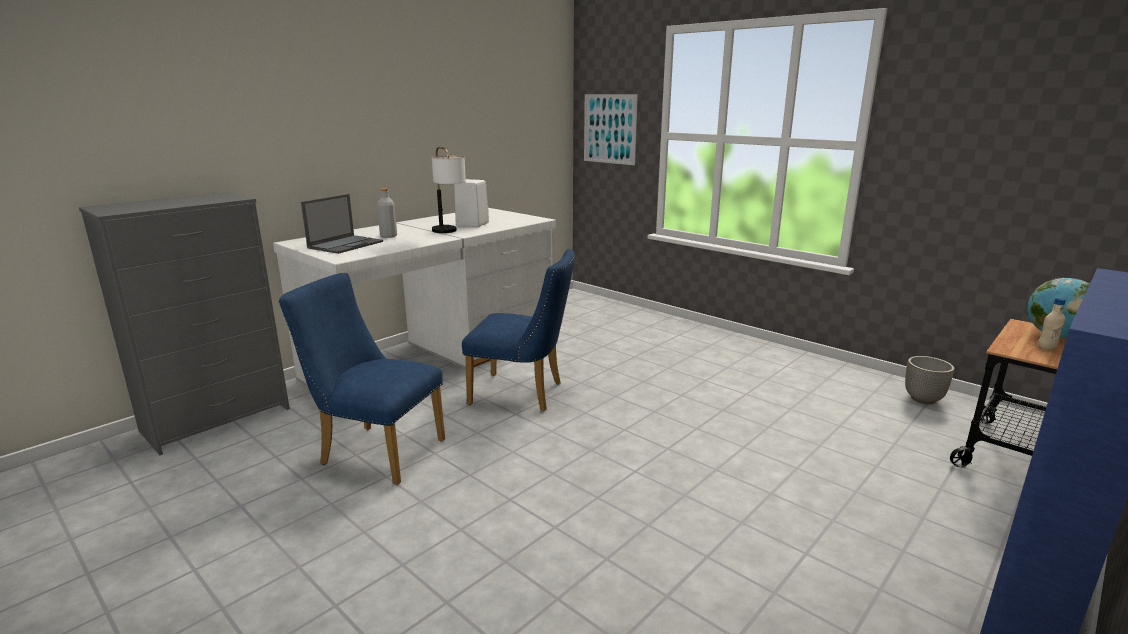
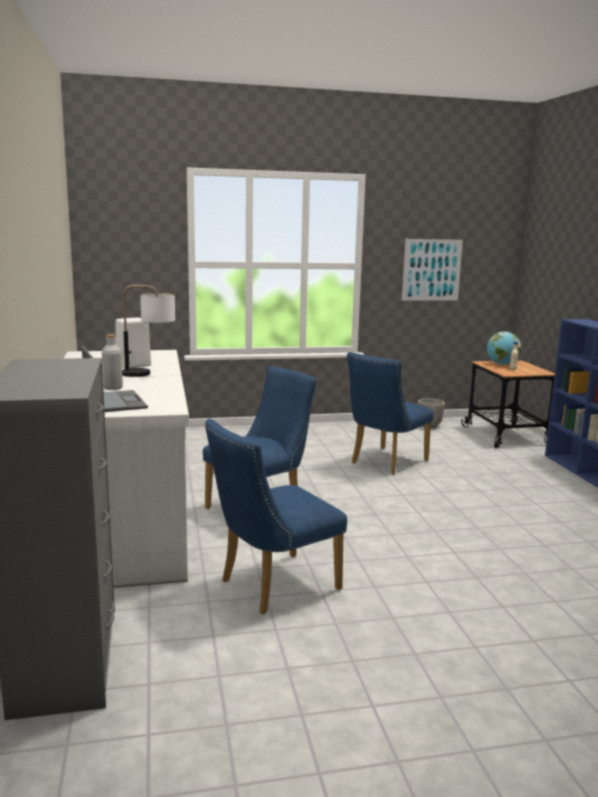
camera: 55 degrees left, 5 degrees down
picture [584,94,638,165] -> picture moved to [402,239,463,300]
none -> blue chair [347,352,434,475]

